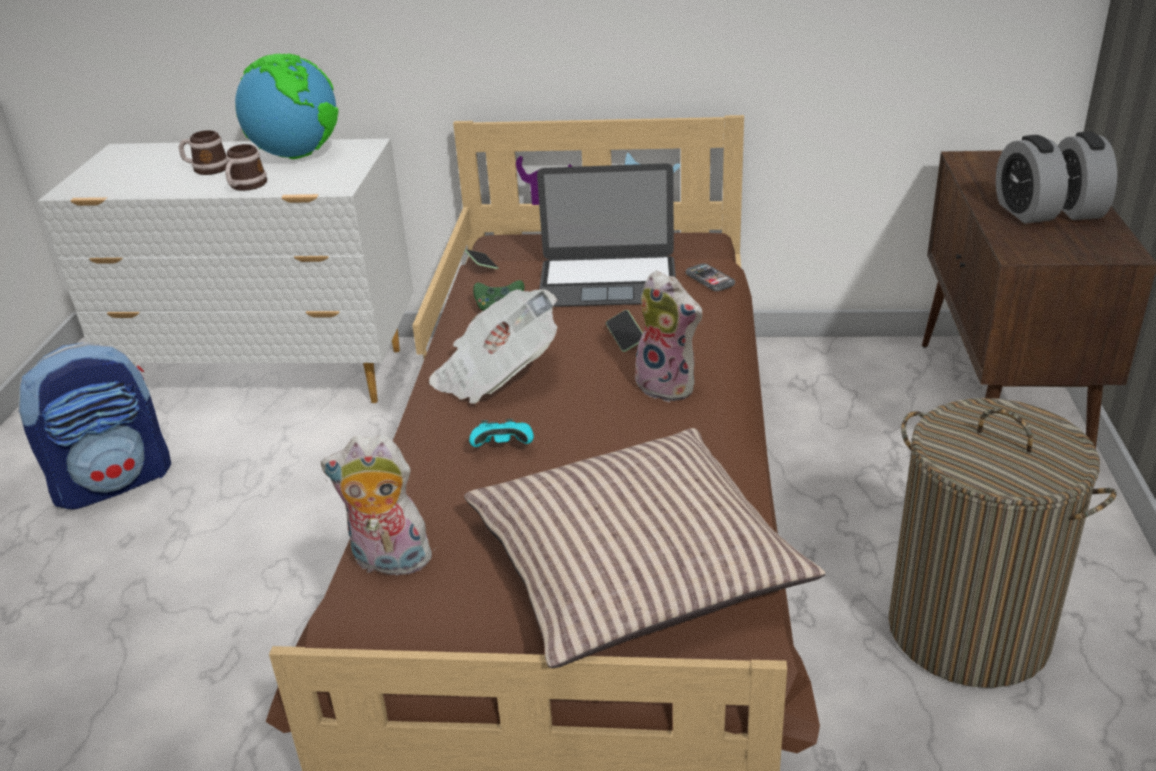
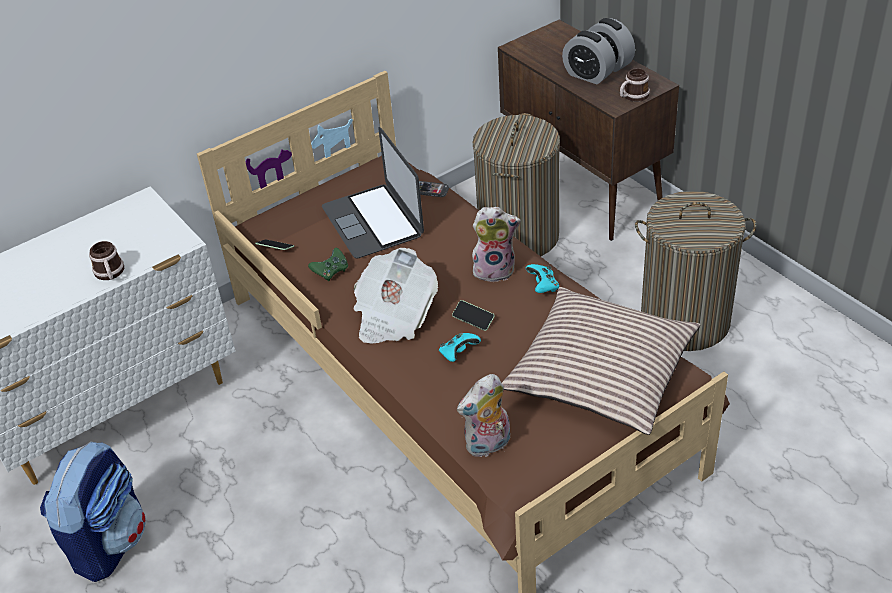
camera: 40 degrees left, 10 degrees up
mug [179,130,228,175] -> mug moved to [620,68,650,102]
globe [235,53,338,159] -> none
laptop [537,163,676,307] -> laptop turned 105 degrees clockwise [322,127,424,258]
phone [606,310,643,352] -> phone moved to [452,300,495,331]
none -> laundry basket [472,113,560,256]
none -> turquoise game controller [526,264,559,293]

